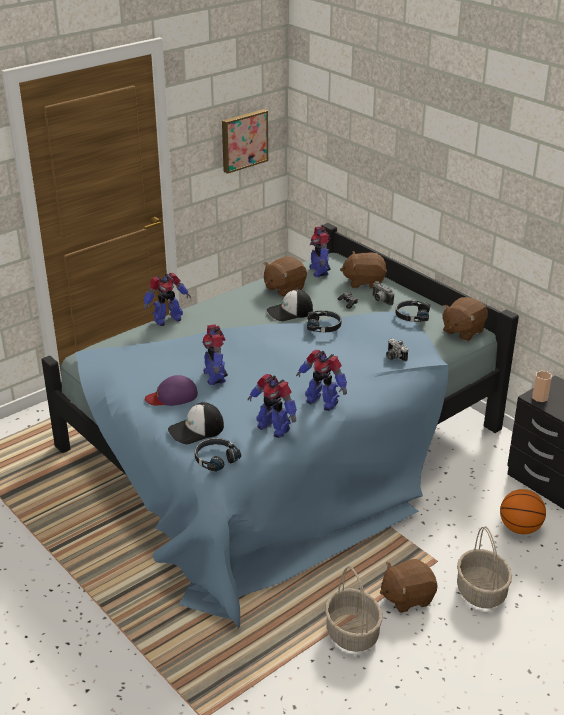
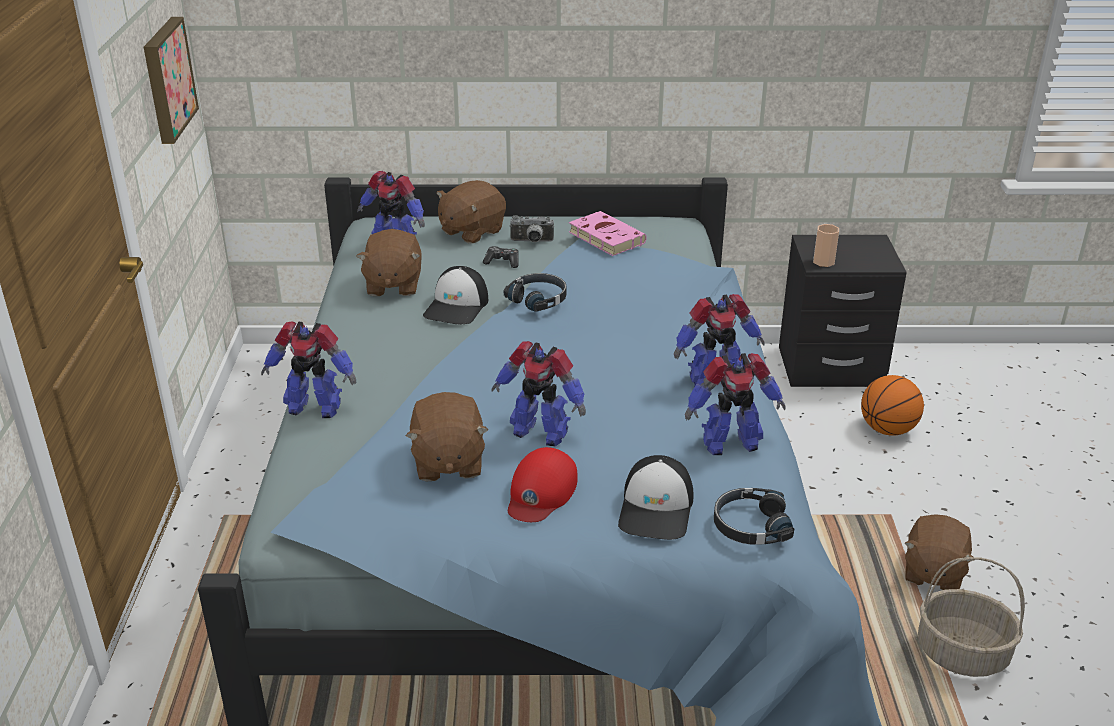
camera: 50 degrees left, 0 degrees up
toy robot [143,273,191,326] -> toy robot turned 90 degrees clockwise [261,321,356,418]
purple cap [145,375,198,406] -> red cap [508,447,577,522]
camera [386,338,408,362] -> none
black headphones [396,300,430,322] -> pink book [569,211,647,256]
brown plush toy [442,297,488,341] -> brown plush toy moved to [406,392,488,481]
basket [457,526,512,608] -> none

